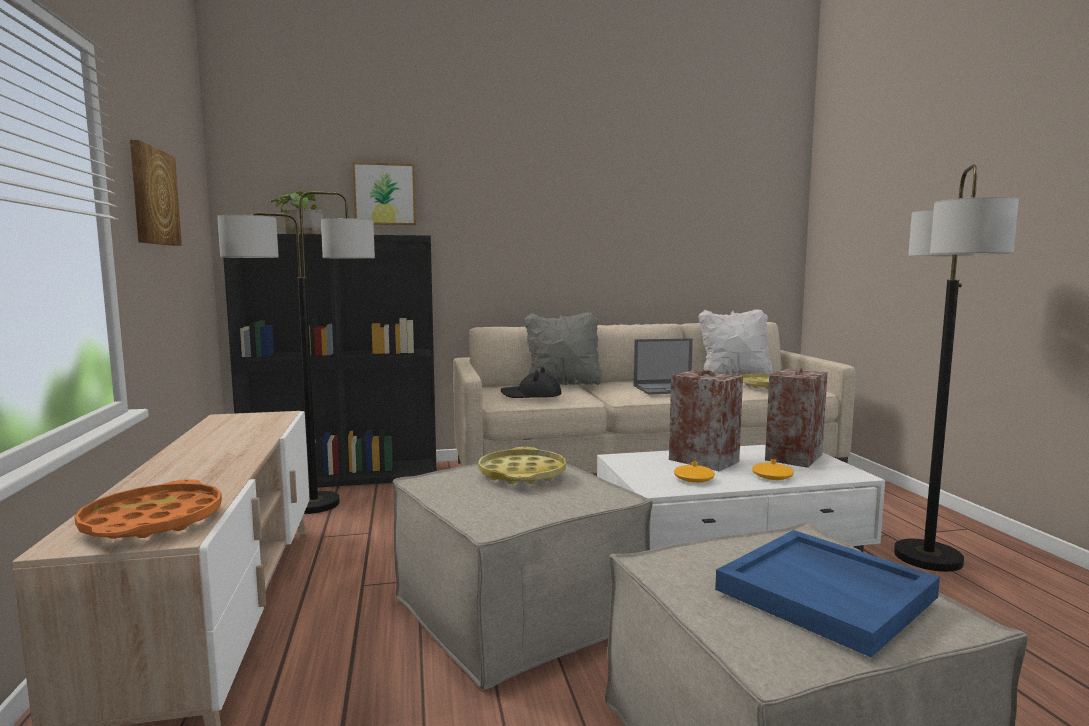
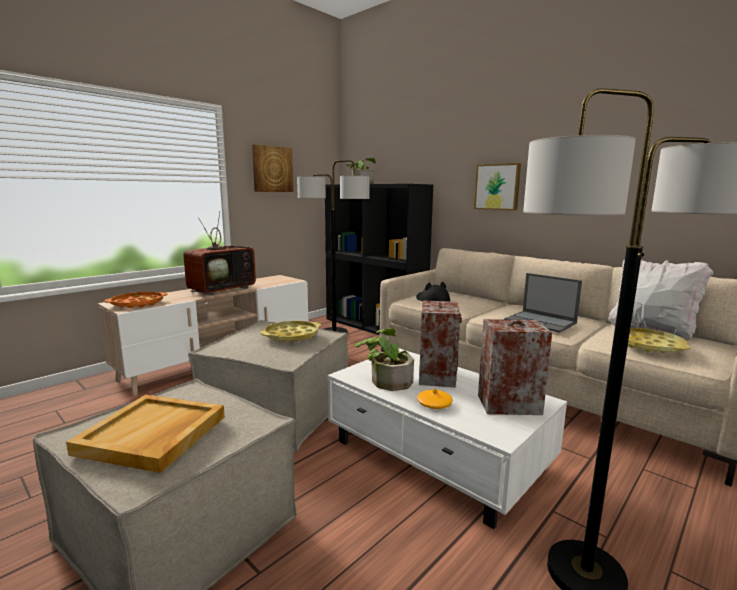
camera: 55 degrees right, 5 degrees up
picture [352,162,416,225] -> picture moved to [474,163,521,210]
grey pillow [524,312,602,385] -> none
orange vase [674,462,715,483] -> potted plant [355,328,414,391]
blue tray [715,530,940,657] -> beige tray [66,395,225,473]
none -> television [183,213,256,295]

